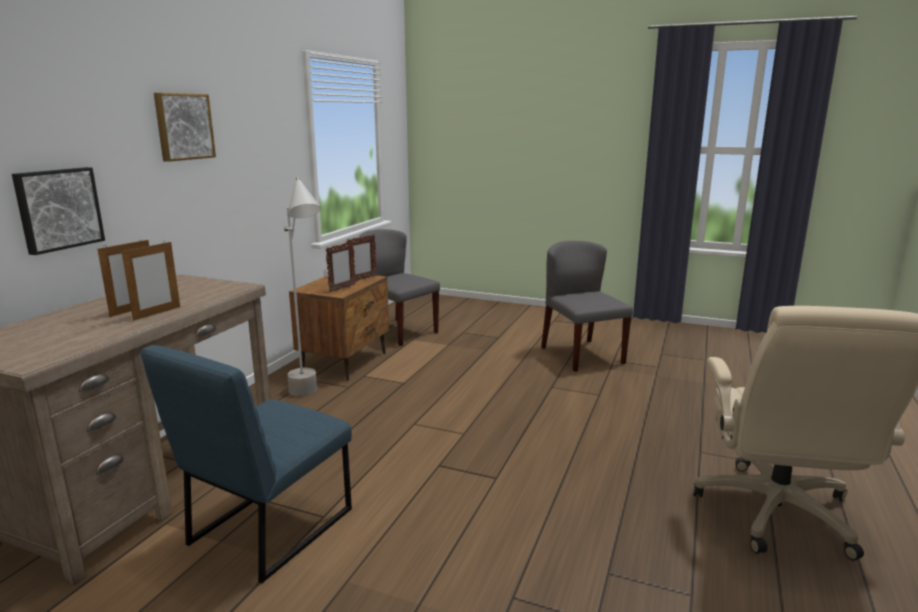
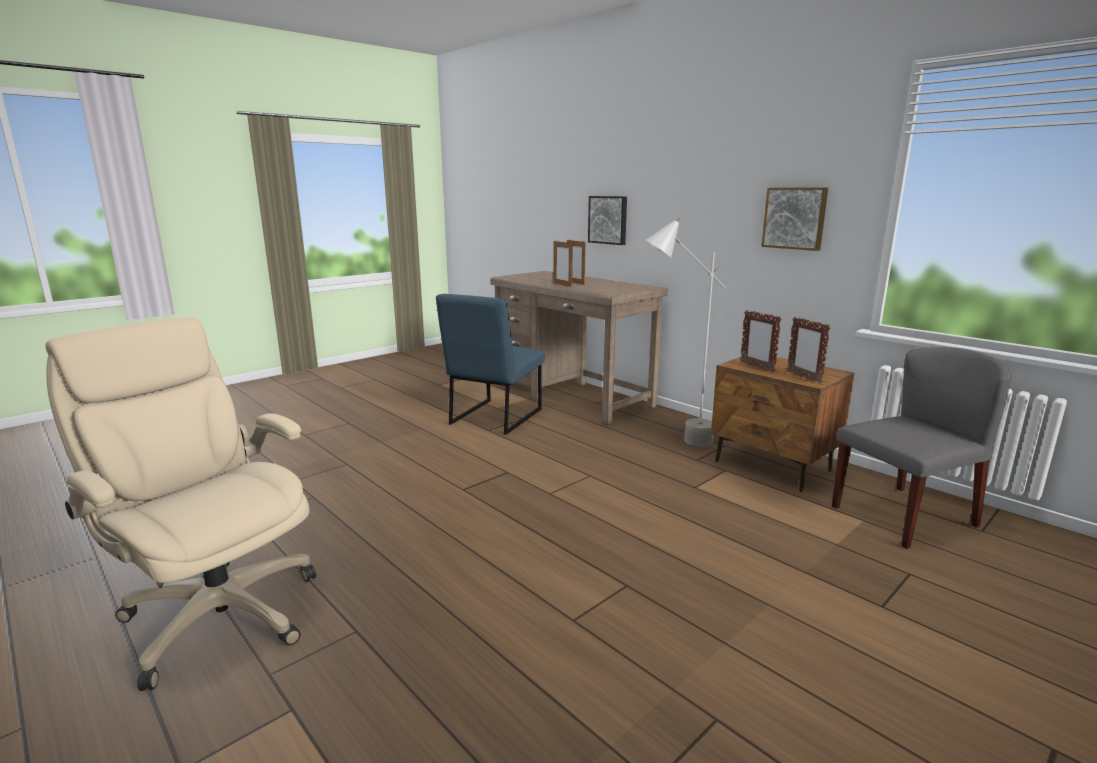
camera: 115 degrees right, 0 degrees up
blue chair [141,345,352,583] -> blue chair turned 120 degrees counterclockwise [436,294,545,435]
picture [154,93,216,162] -> picture moved to [761,188,828,251]
grey chair [541,241,633,372] -> none

